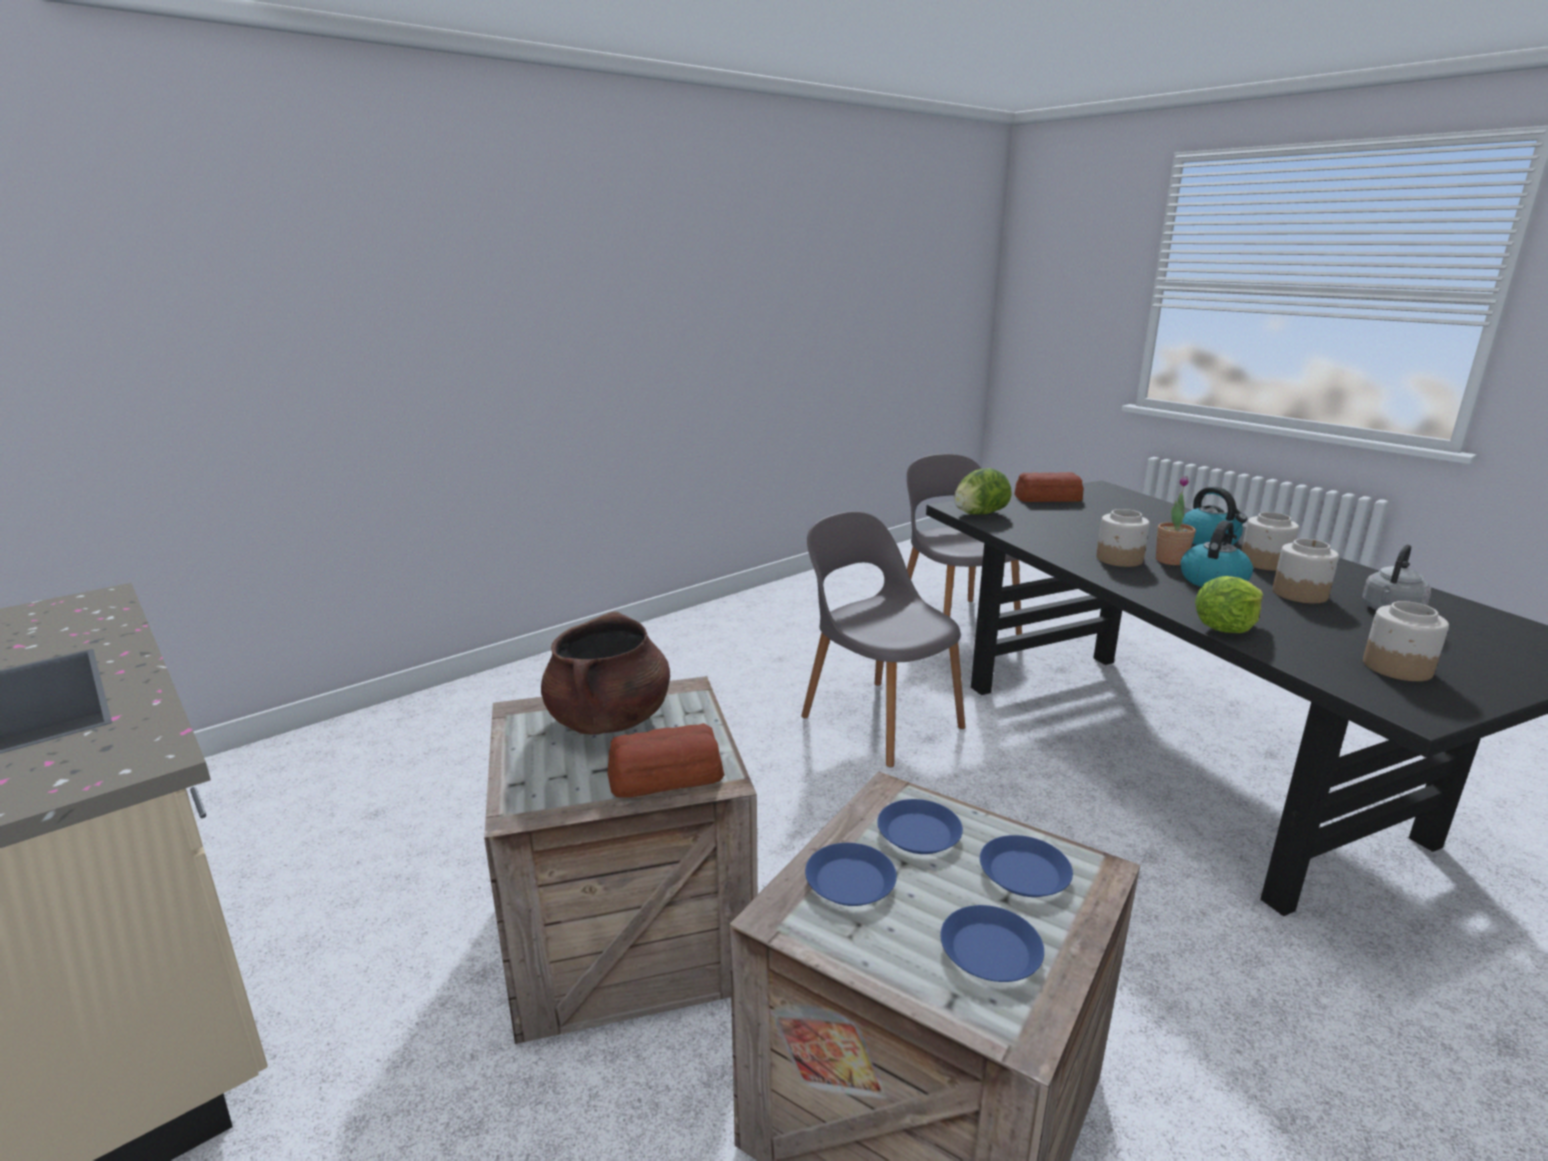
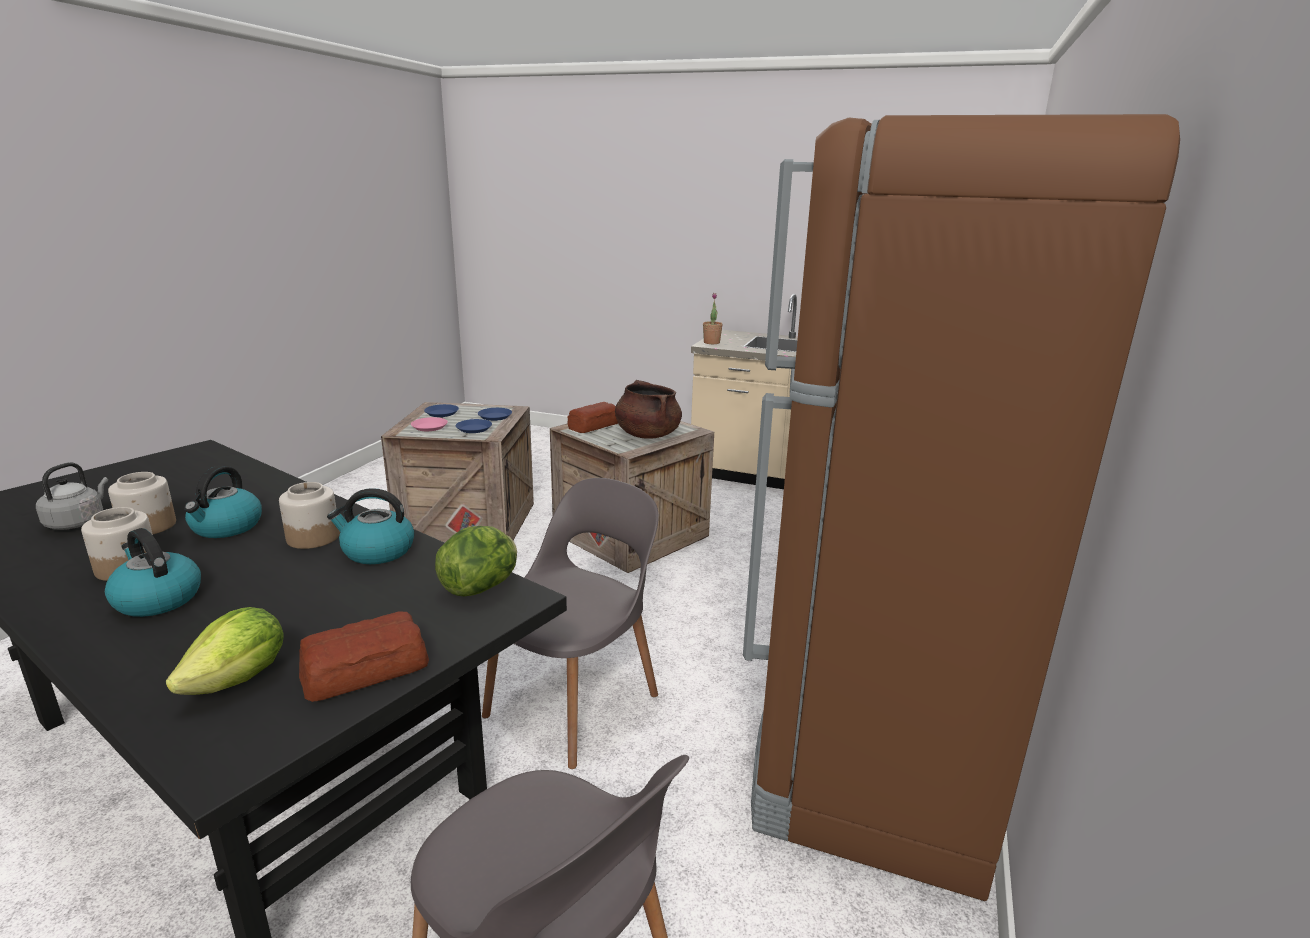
camera: 150 degrees right, 0 degrees up
grey chair [801,511,965,767] -> grey chair turned 75 degrees counterclockwise [482,478,659,769]
blue plate [980,835,1073,897] -> pink plate [411,417,448,431]
potted plant [1156,476,1196,565] -> potted plant moved to [703,293,722,344]
lettuce [1195,576,1263,633] -> lettuce moved to [166,607,283,695]
jar [1363,601,1449,681] -> none
none -> kettle [327,488,414,564]
none -> brown fridge [743,114,1180,901]

